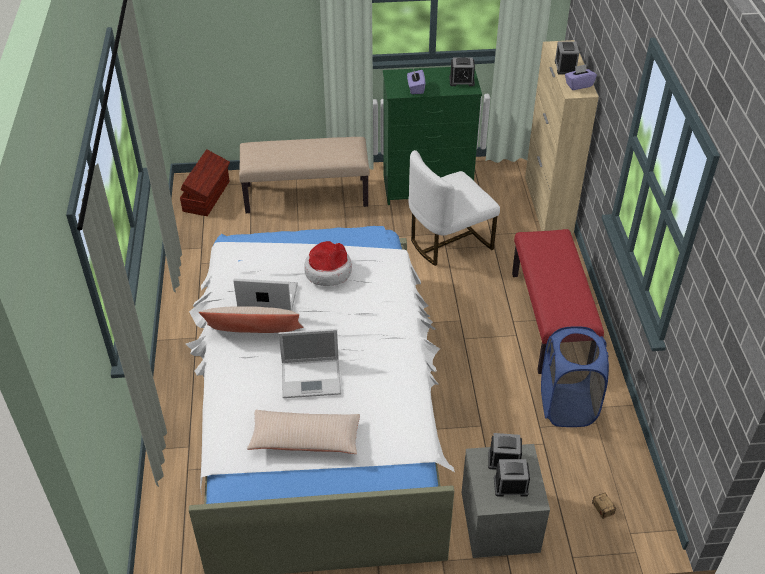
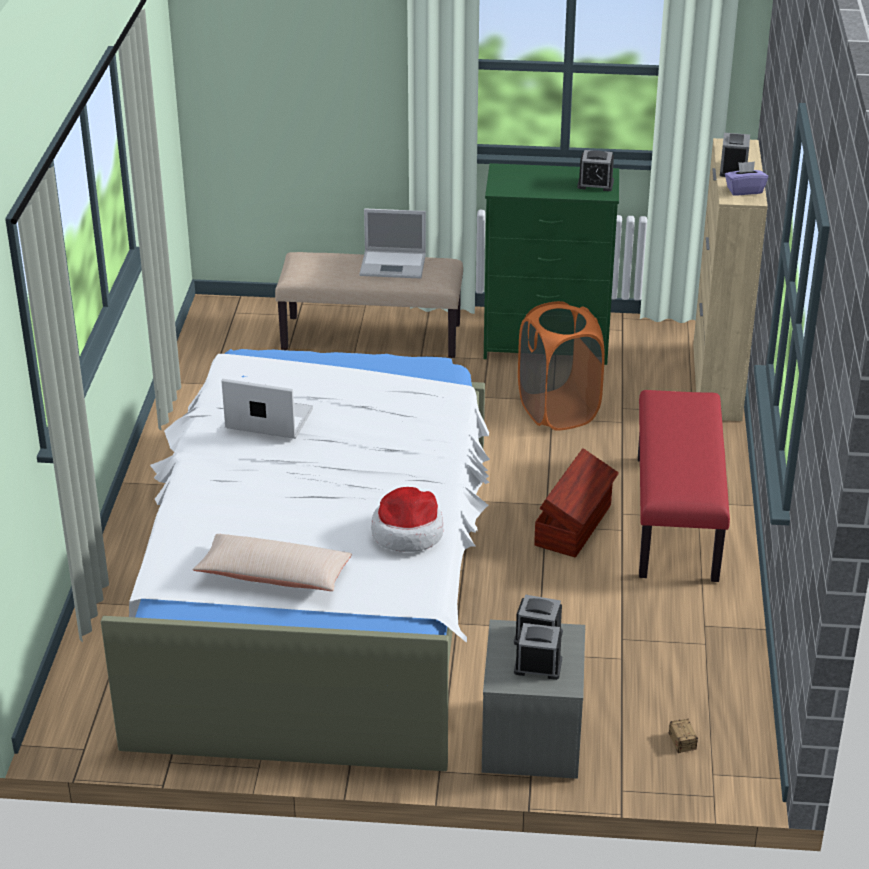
camera: 10 degrees right, 10 degrees down
brown storage box [180,149,230,216] -> brown storage box moved to [534,448,619,558]
beige pillow [199,306,303,333] -> none
laptop [279,329,341,398] -> laptop moved to [359,209,426,279]
hat [304,241,352,286] -> hat moved to [371,487,443,552]
purple tissue box [407,70,425,94] -> none
white chair [408,150,500,266] -> orange laundry basket [518,301,605,431]
blue laundry basket [541,326,609,427] -> none

